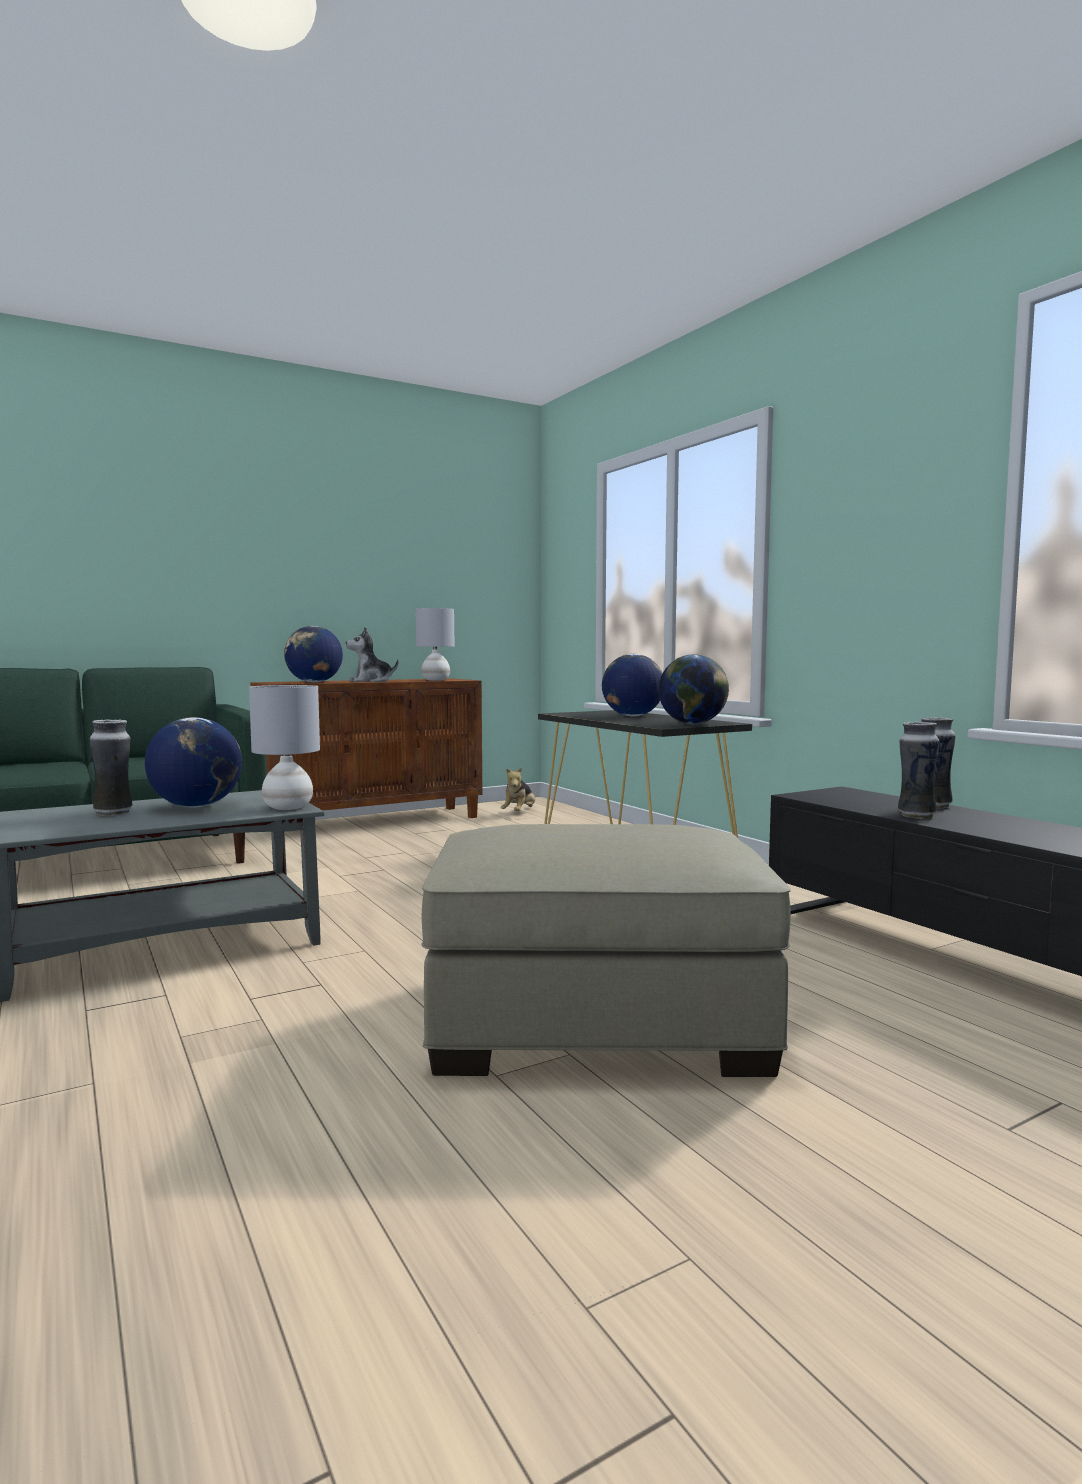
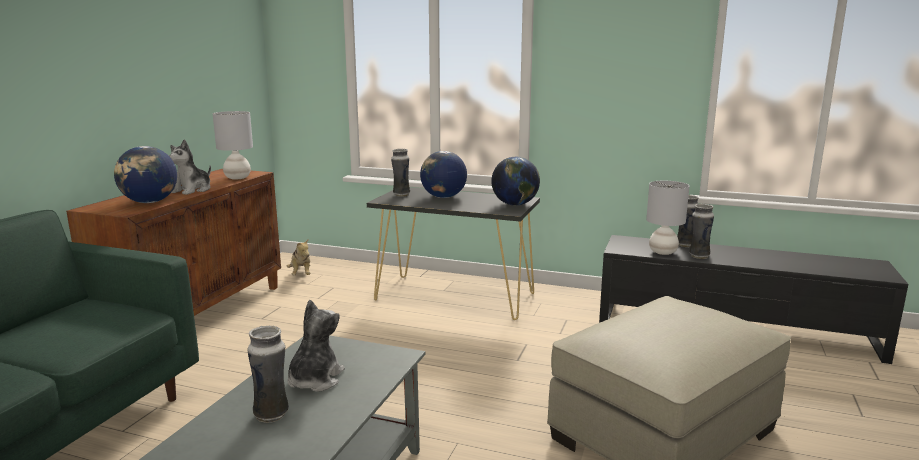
camera: 40 degrees left, 10 degrees up
globe [145,717,242,808] -> plush toy [287,300,345,392]
grey table lamp [249,685,320,810] -> grey table lamp moved to [646,181,689,255]
none -> vase [391,149,410,197]

